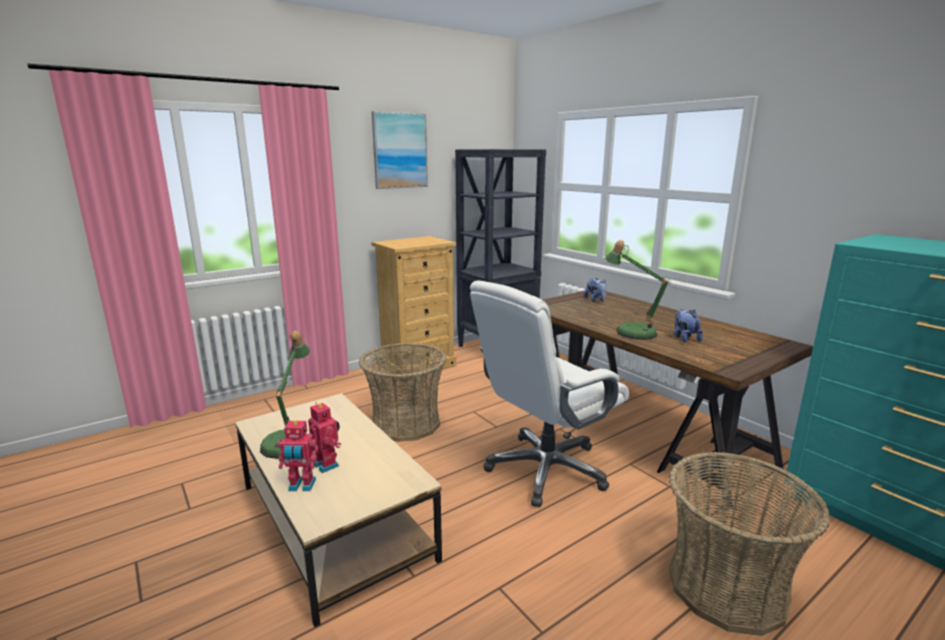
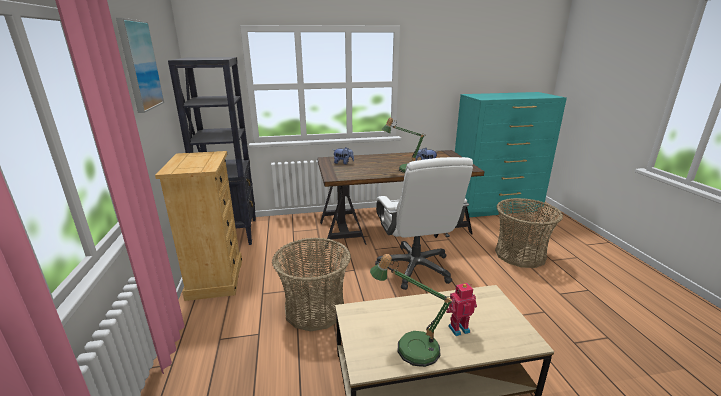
camera: 65 degrees left, 5 degrees up
toy robot [278,420,318,491] -> none

